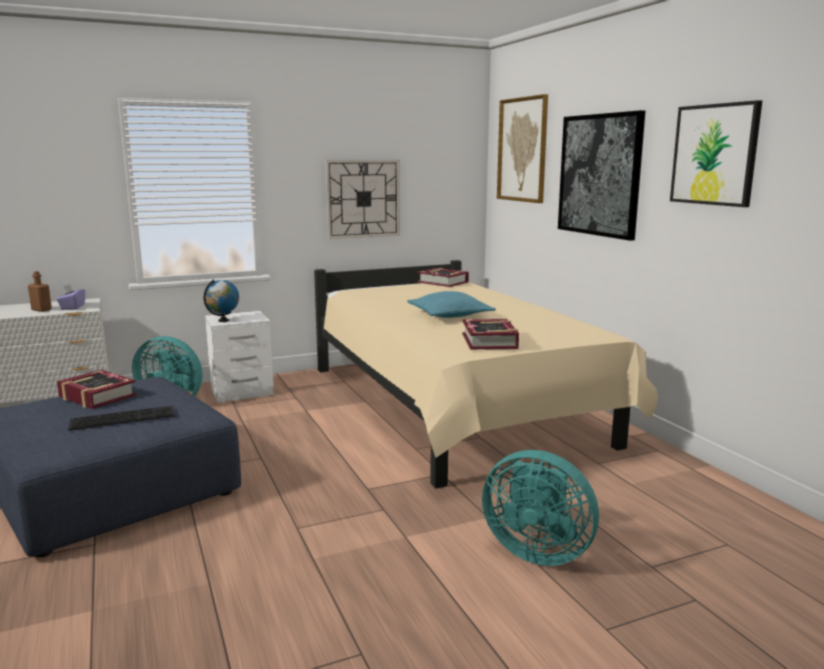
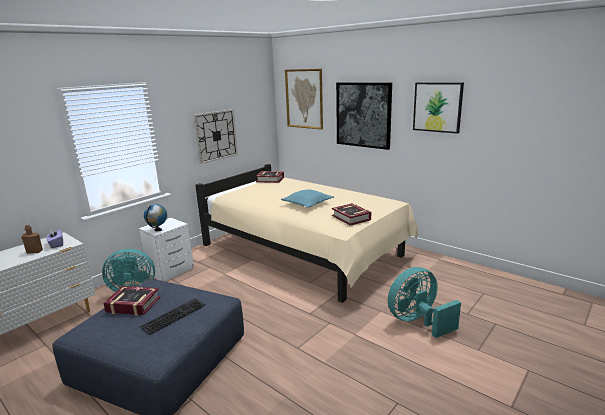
camera: 25 degrees left, 5 degrees up
turquoise fan [482,450,599,566] -> turquoise fan turned 150 degrees clockwise [388,267,461,338]

